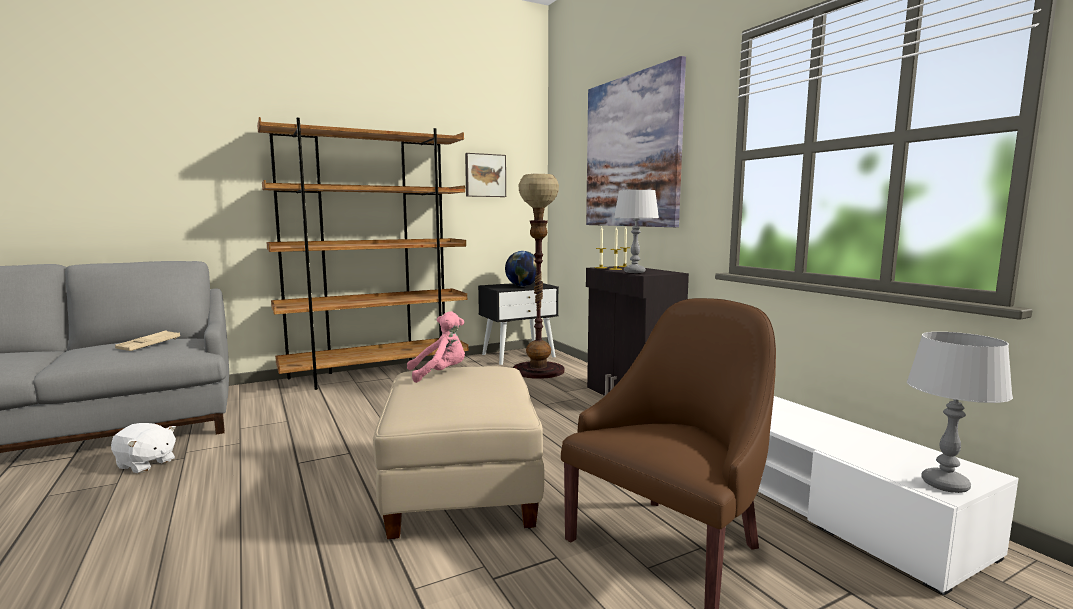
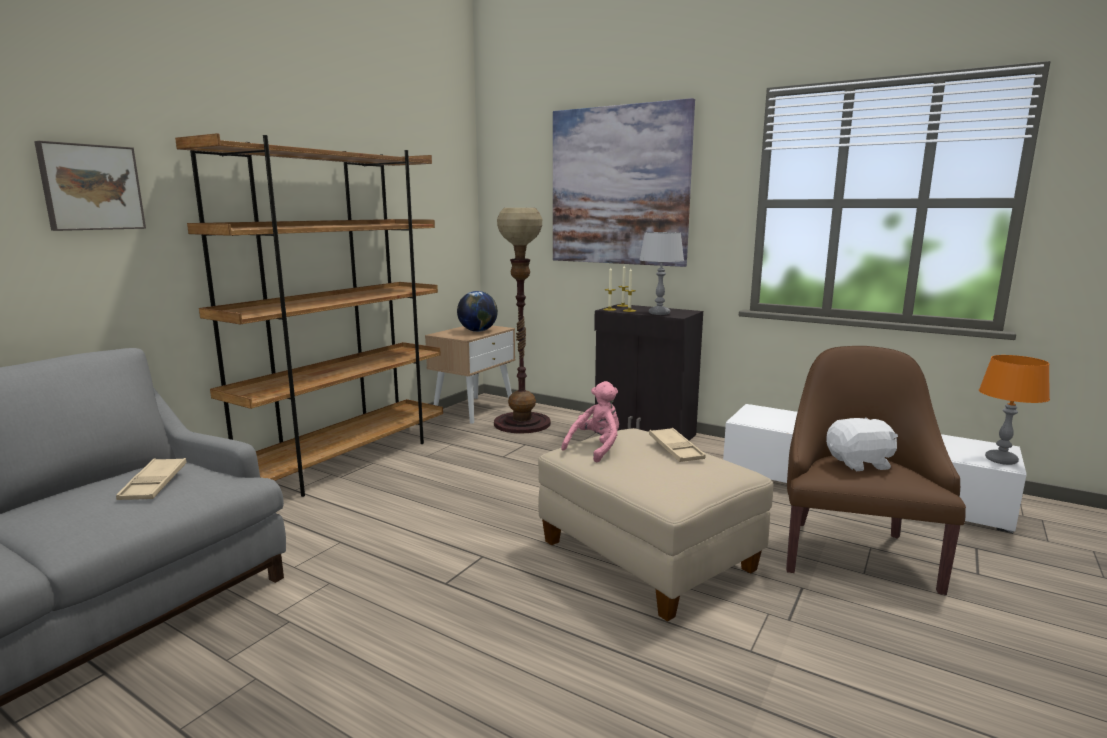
camera: 30 degrees left, 5 degrees up
white plush toy [111,423,176,473] -> white plush toy moved to [826,418,898,471]
picture [465,153,506,197] -> picture moved to [34,141,146,231]
black nightstand [478,282,559,365] -> beige nightstand [425,325,515,424]
grey table lamp [907,332,1013,493] -> orange table lamp [979,355,1050,465]
none -> beige tray [649,428,706,462]

